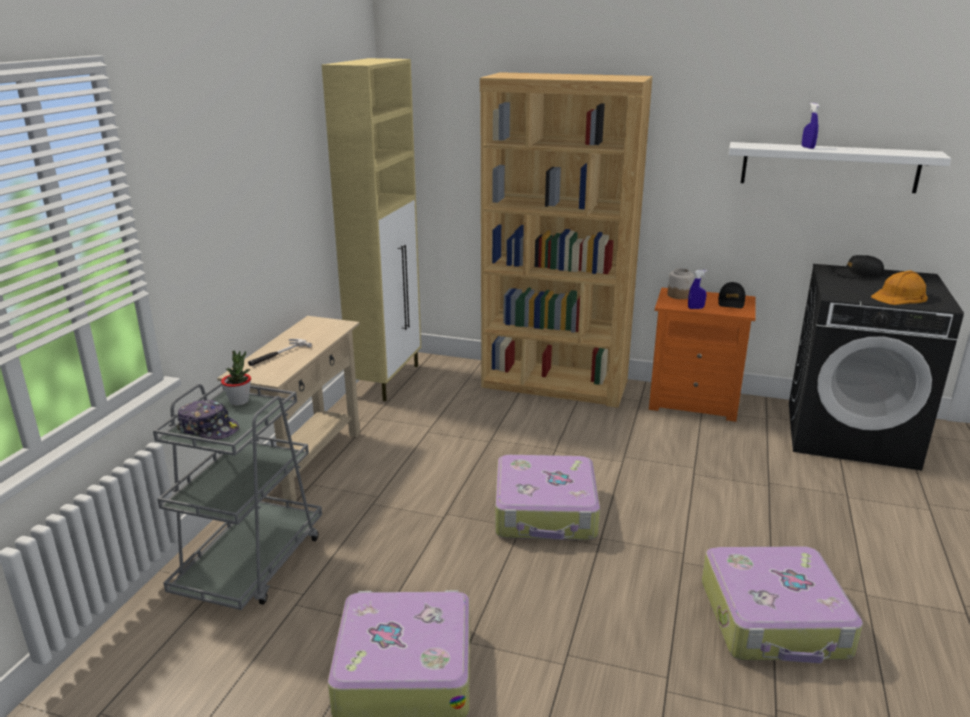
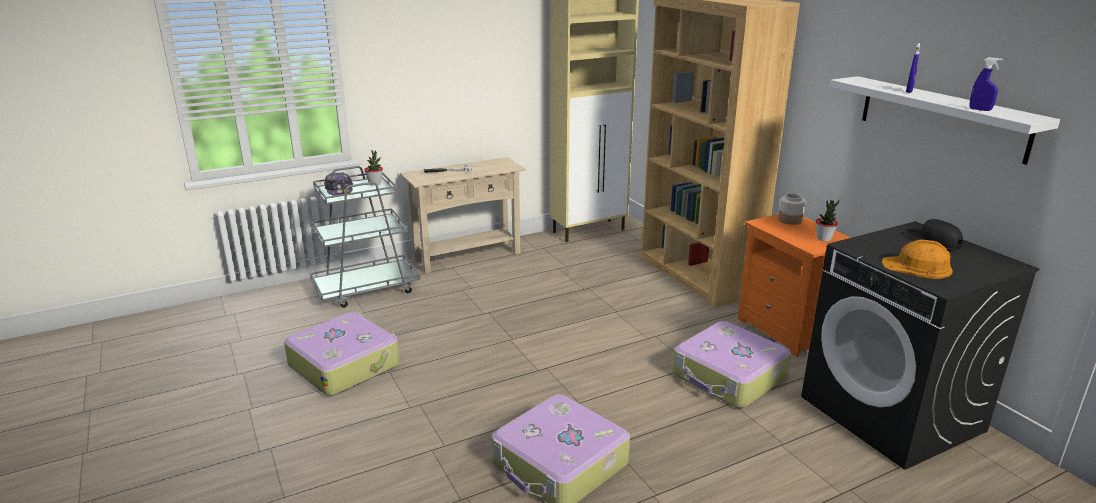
camera: 45 degrees right, 0 degrees up
suitcase [495,455,600,540] -> suitcase moved to [672,321,791,408]
blue spray bottle [688,270,707,309] -> blue spray bottle moved to [969,57,1003,111]
black cap [718,282,745,308] -> potted plant [816,200,840,241]

